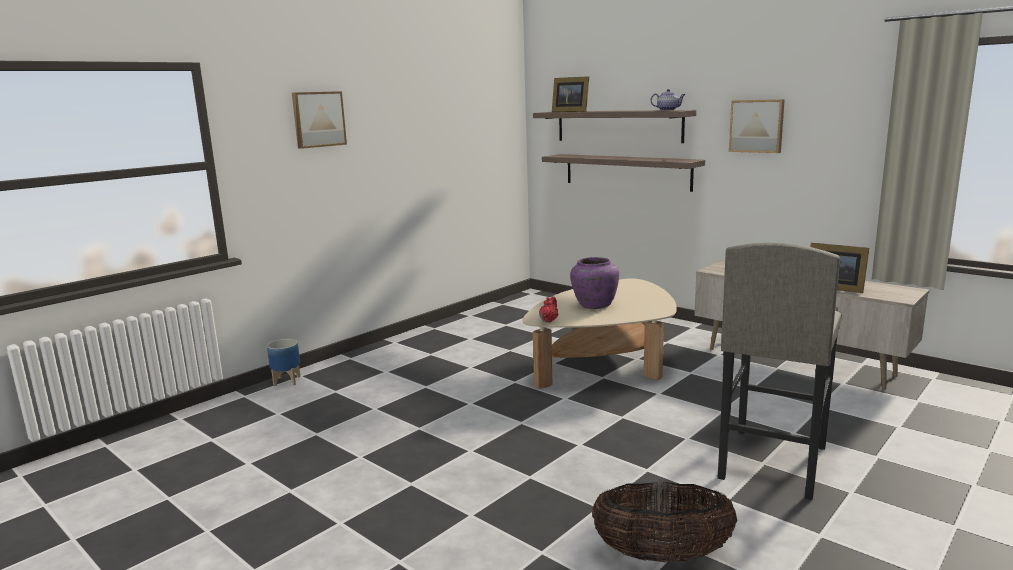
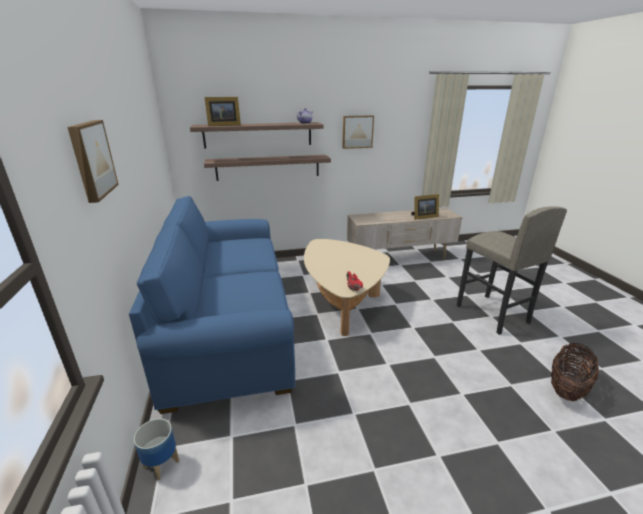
camera: 55 degrees left, 10 degrees up
purple vase [570,257,619,309] -> none
none -> blue sofa [129,196,295,414]

